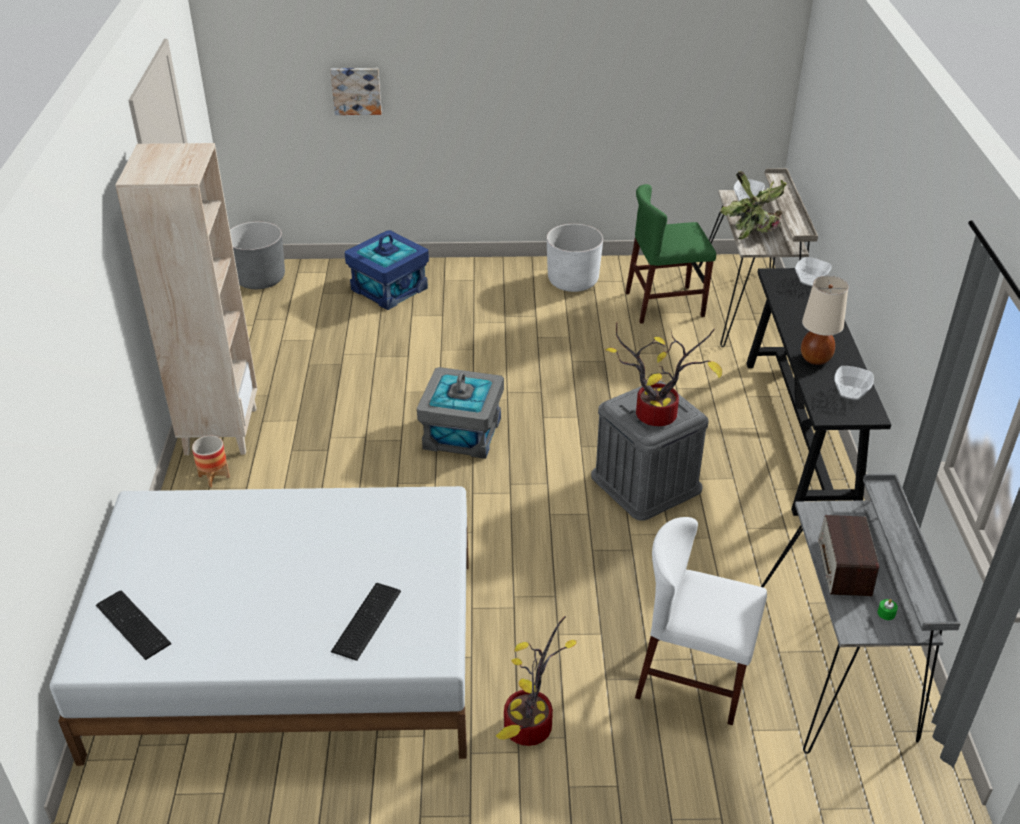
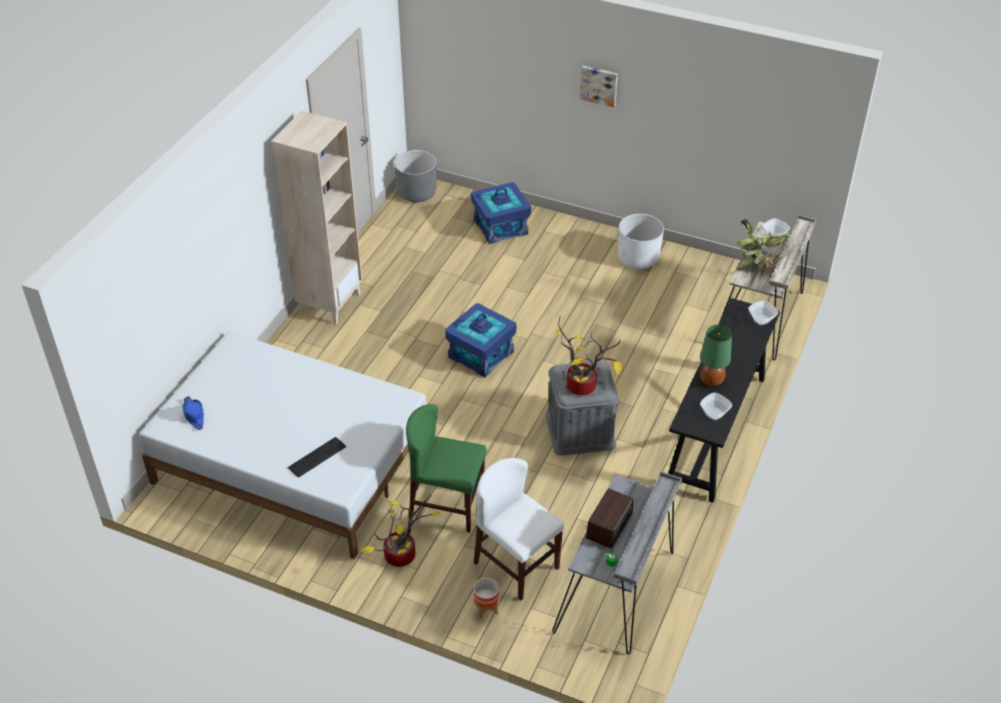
camera: 25 degrees right, 5 degrees up
keyboard [96,591,171,660] -> blue hat [182,396,204,430]
planter [192,436,230,487] -> planter moved to [473,578,499,619]
picture [330,68,382,115] -> picture moved to [580,66,618,107]
grey storage box [417,367,504,459] -> blue storage box [445,303,516,377]
green chair [625,184,716,324] -> green chair moved to [406,404,487,533]
beige table lamp [801,276,848,365] -> green table lamp [700,325,732,387]

